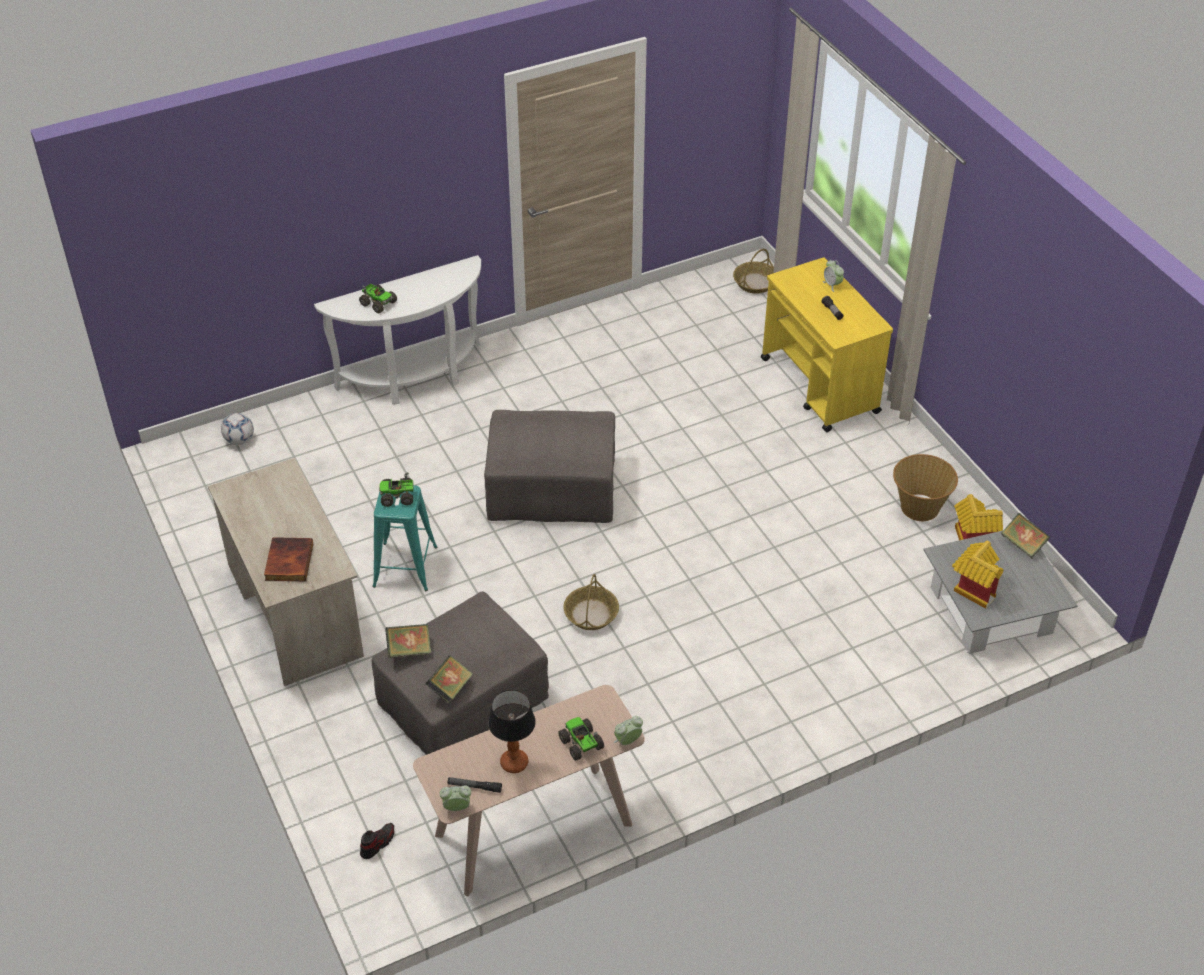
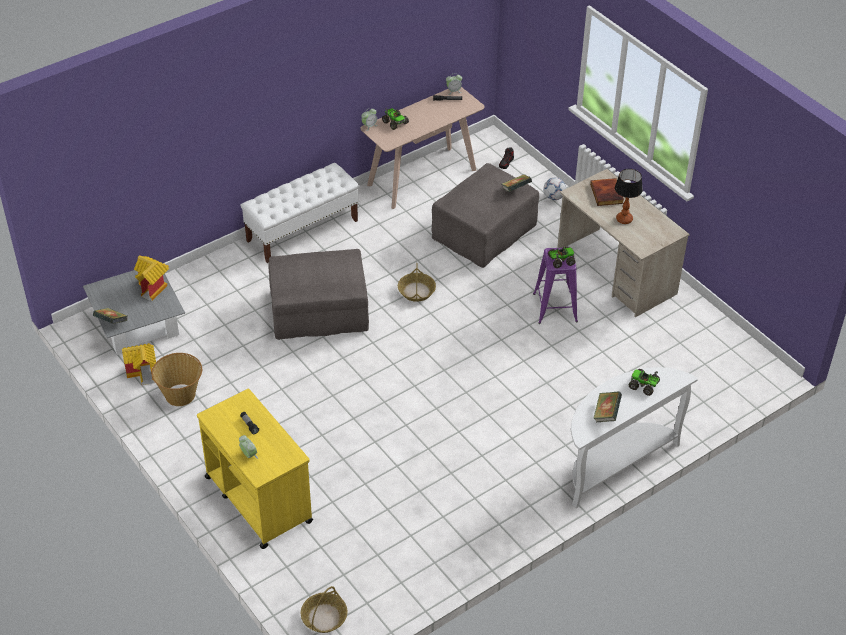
camera: 170 degrees right, 0 degrees up
football [221,413,254,445] -> football moved to [543,177,566,200]
turquoise stool [372,485,437,591] -> purple stool [533,248,578,324]
book [426,655,473,704] -> book moved to [593,391,622,422]
grey ottoman [484,410,615,523] -> grey ottoman moved to [268,249,369,340]
table lamp [488,690,536,773] -> table lamp moved to [615,169,643,224]
none -> white bench [240,163,359,263]

